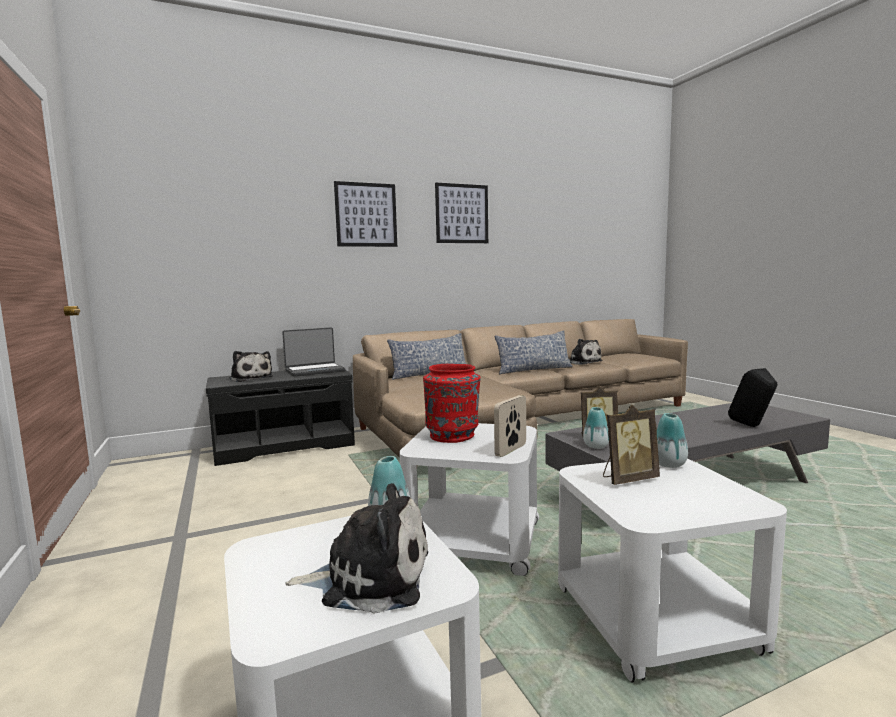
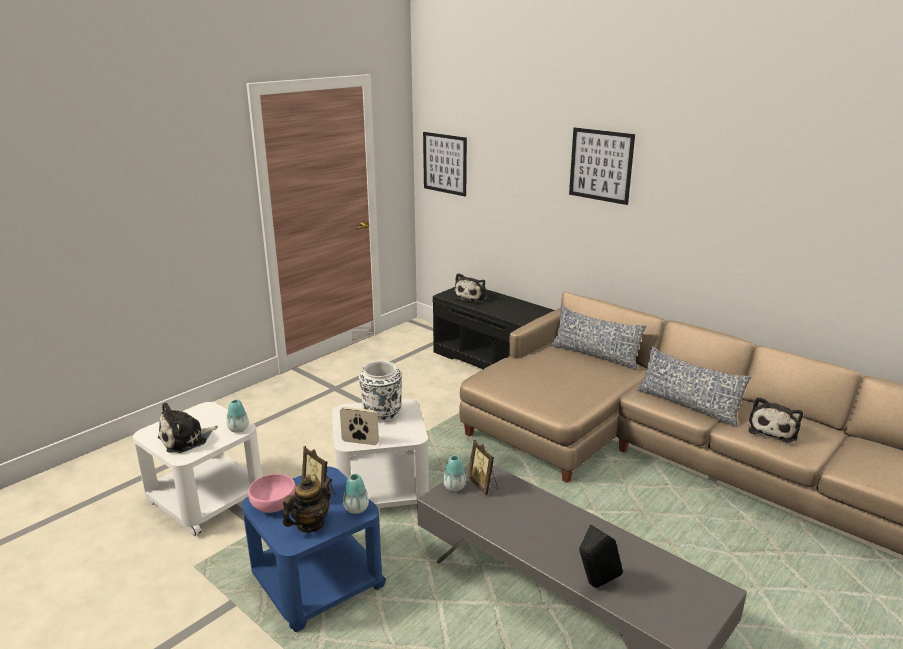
camera: 65 degrees right, 15 degrees up
laptop [282,327,345,377] -> none
plush toy [285,483,428,614] -> plush toy turned 75 degrees clockwise [158,402,218,453]
red vase [423,364,481,443] -> white vase [359,360,402,422]
picture [435,183,488,243] -> picture moved to [423,132,467,197]
white side table [558,459,787,683] -> blue side table [242,467,386,632]
none -> pink bowl [248,474,296,513]
none -> teapot [283,477,332,533]

